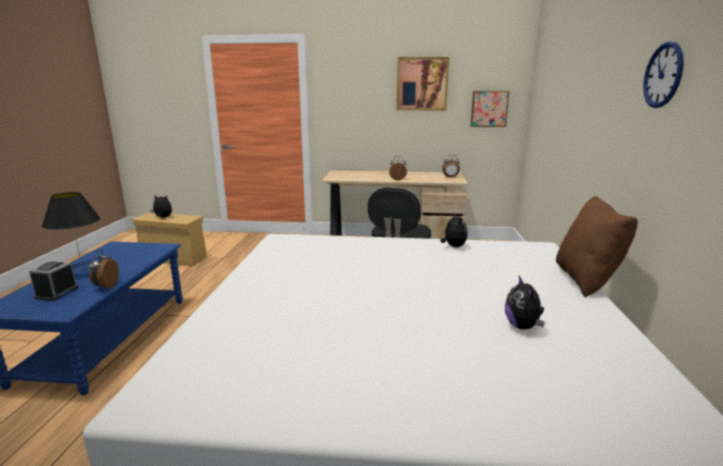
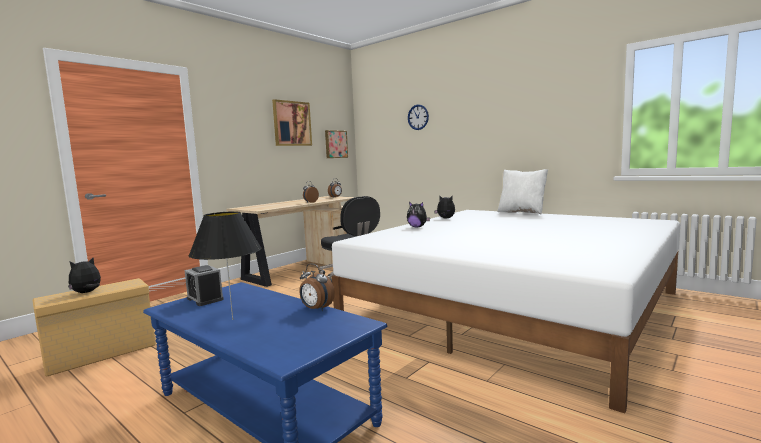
camera: 55 degrees left, 10 degrees down
alarm clock [29,261,79,301] -> alarm clock moved to [185,265,224,306]
plush toy [505,276,545,330] -> plush toy moved to [407,202,430,228]
brown pillow [556,196,638,297] -> white pillow [497,169,548,215]
wall clock [643,42,684,108] -> wall clock moved to [408,104,429,130]

